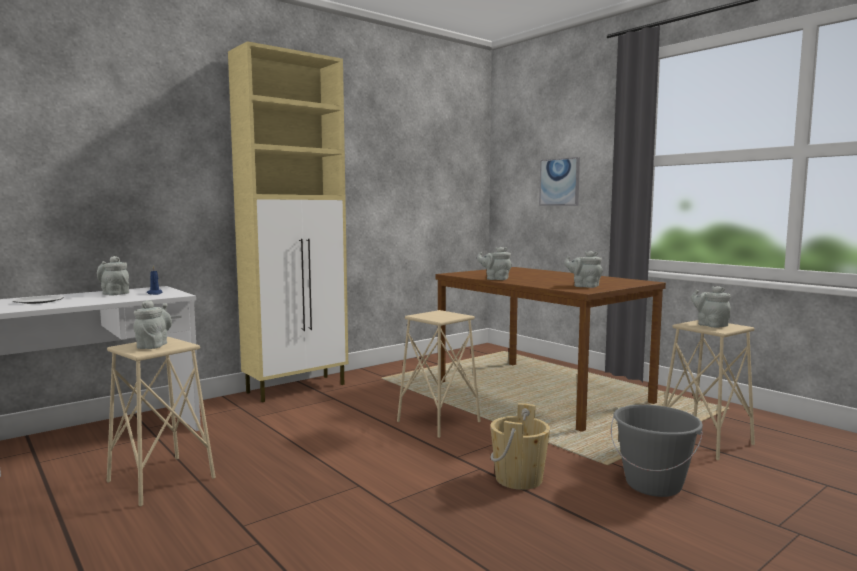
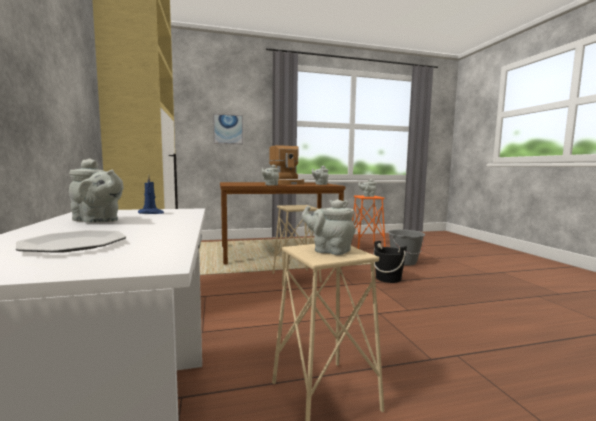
camera: 65 degrees left, 0 degrees up
grey teapot [97,256,129,296] -> grey teapot turned 120 degrees counterclockwise [69,158,124,223]
beige bucket [490,403,550,490] -> black bucket [373,241,407,283]
beige stool [663,320,755,460] -> orange stool [352,196,386,249]
none -> coffee machine [269,145,304,185]

